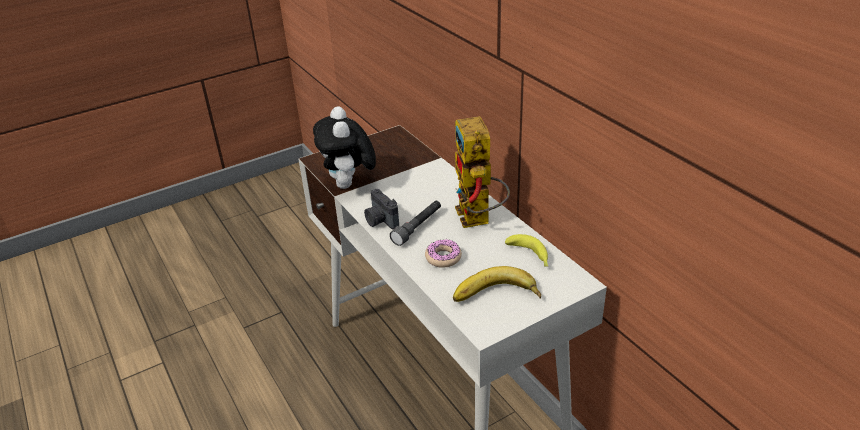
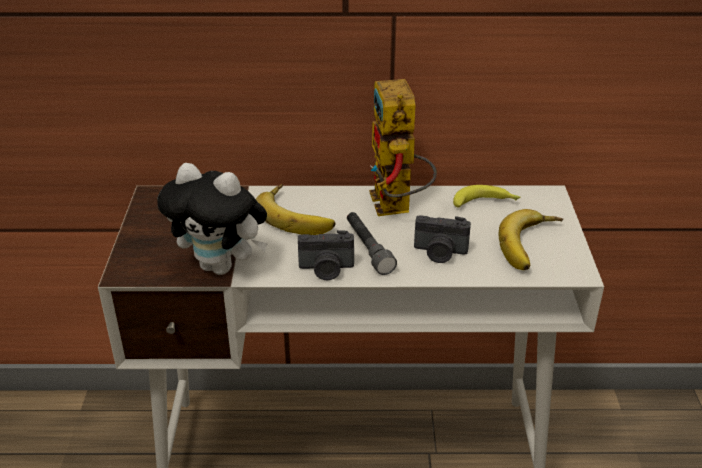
camera: 60 degrees left, 0 degrees up
donut [425,239,462,268] -> camera [414,215,471,263]
toy robot [455,116,510,228] -> toy robot turned 60 degrees clockwise [369,79,437,216]
none -> banana [256,184,335,235]

